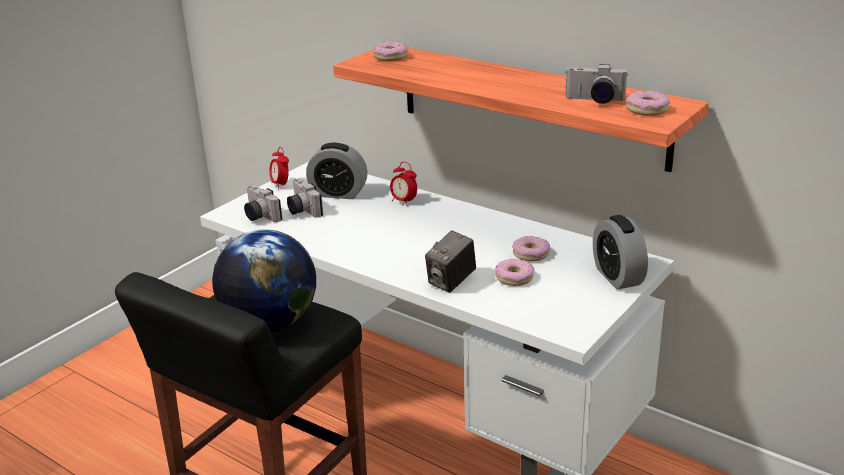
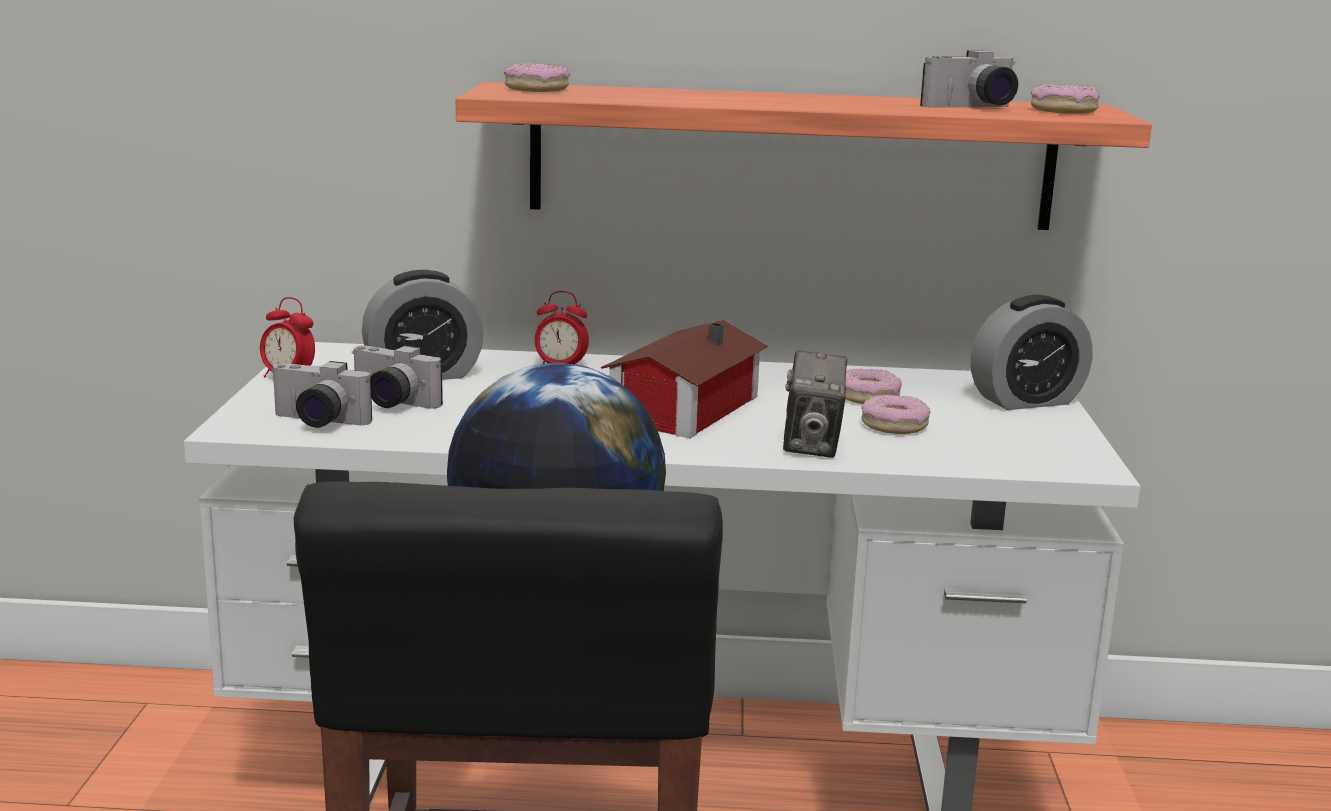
camera: 35 degrees left, 10 degrees down
alarm clock [593,215,648,290] -> alarm clock turned 60 degrees counterclockwise [971,295,1093,410]
none -> toy house [601,320,768,438]

